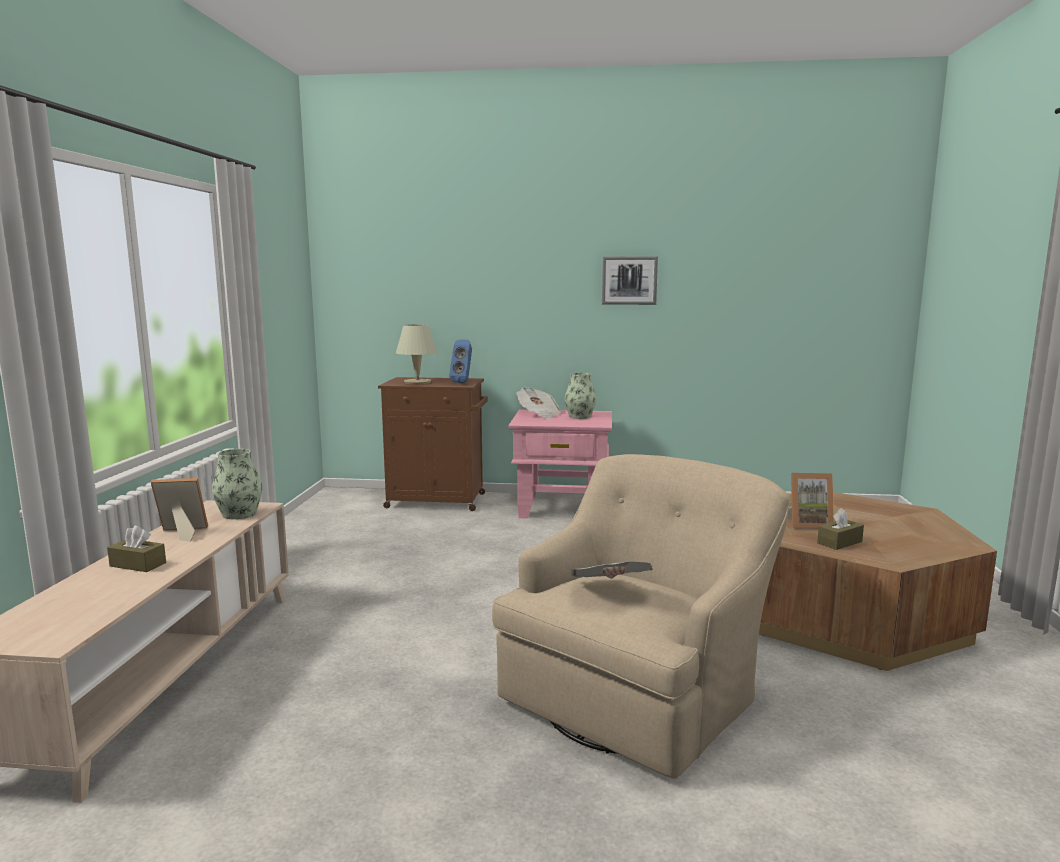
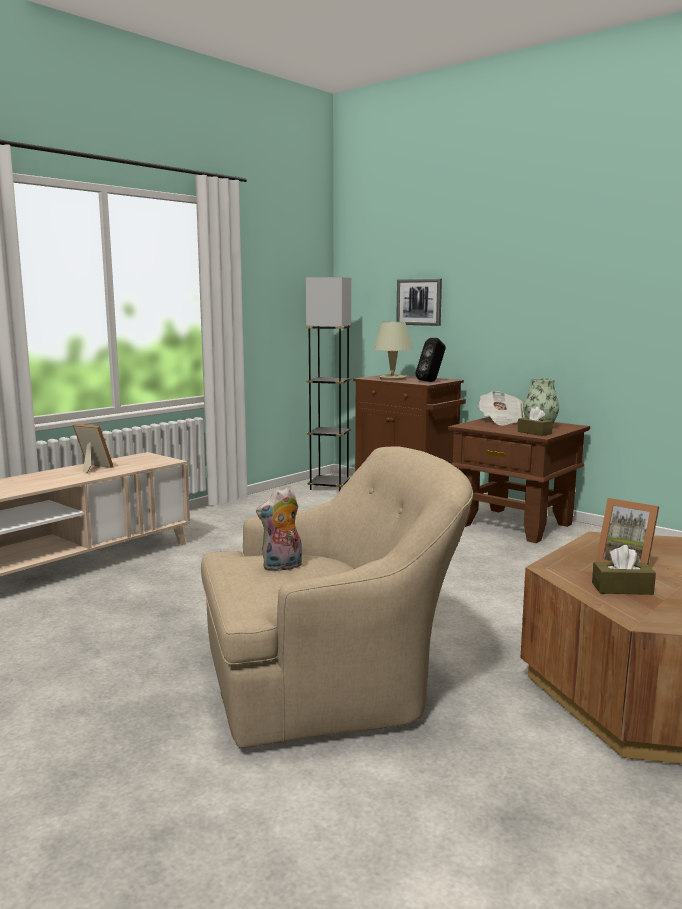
camera: 35 degrees right, 0 degrees up
brown tissue box [107,526,166,572] -> brown tissue box moved to [518,407,553,436]
vase [212,449,262,519] -> none
blue speaker [449,340,472,383] -> black speaker [415,338,446,382]
pink side table [508,409,612,519] -> brown side table [448,417,590,543]
newspaper [571,562,653,579] -> plush toy [256,487,302,571]
picture [602,256,658,305] -> picture moved to [396,279,442,326]
none -> grey floor lamp [306,277,351,491]

